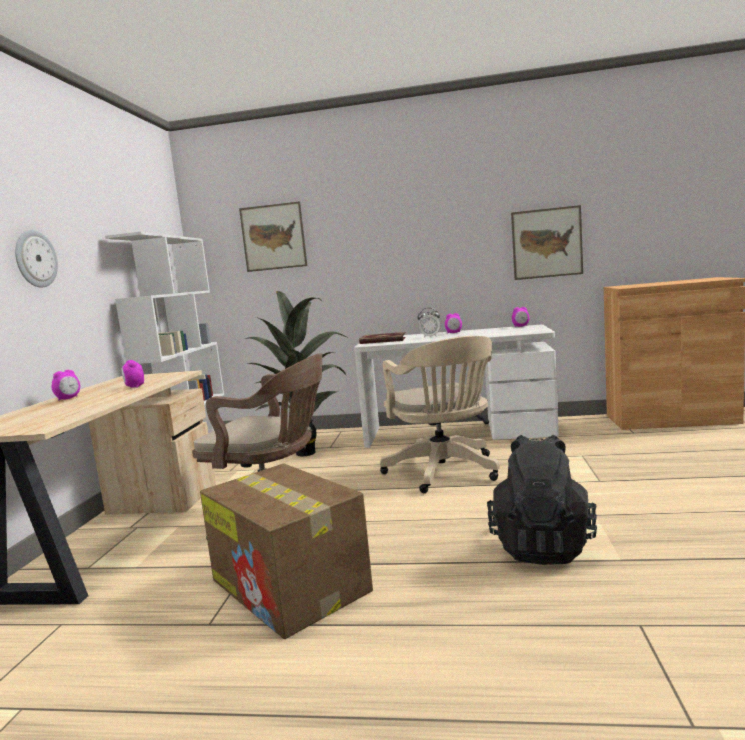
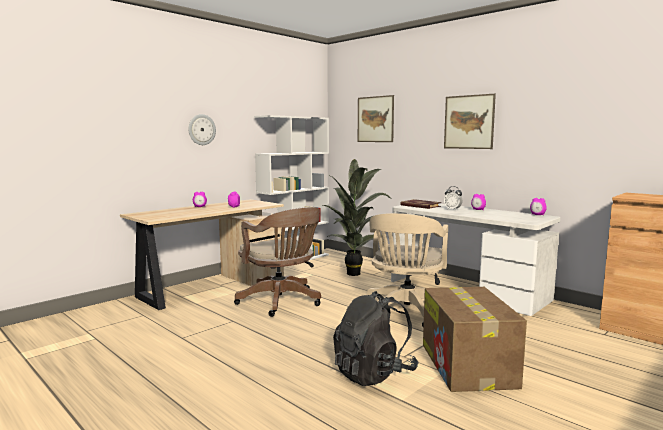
camera: 35 degrees right, 0 degrees up
cardboard box [200,463,373,639] -> cardboard box moved to [423,287,527,392]
picture [511,205,583,280] -> picture moved to [444,94,496,149]

